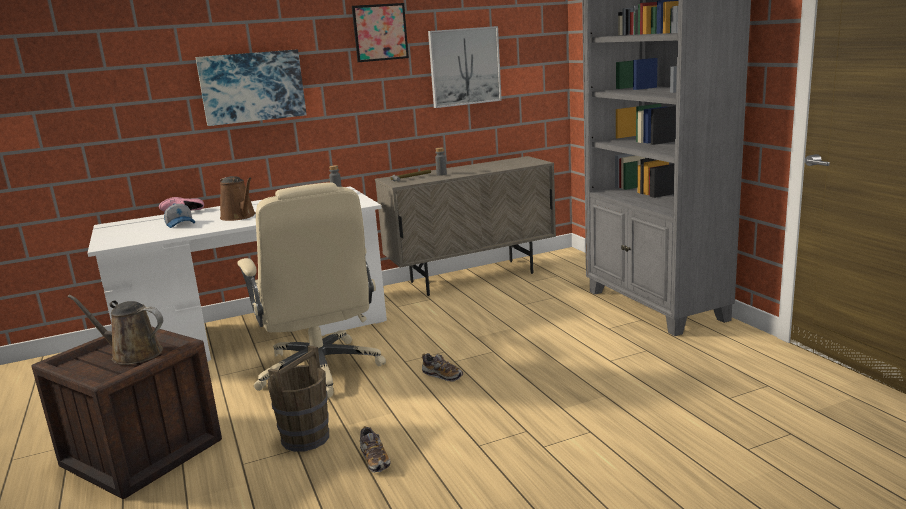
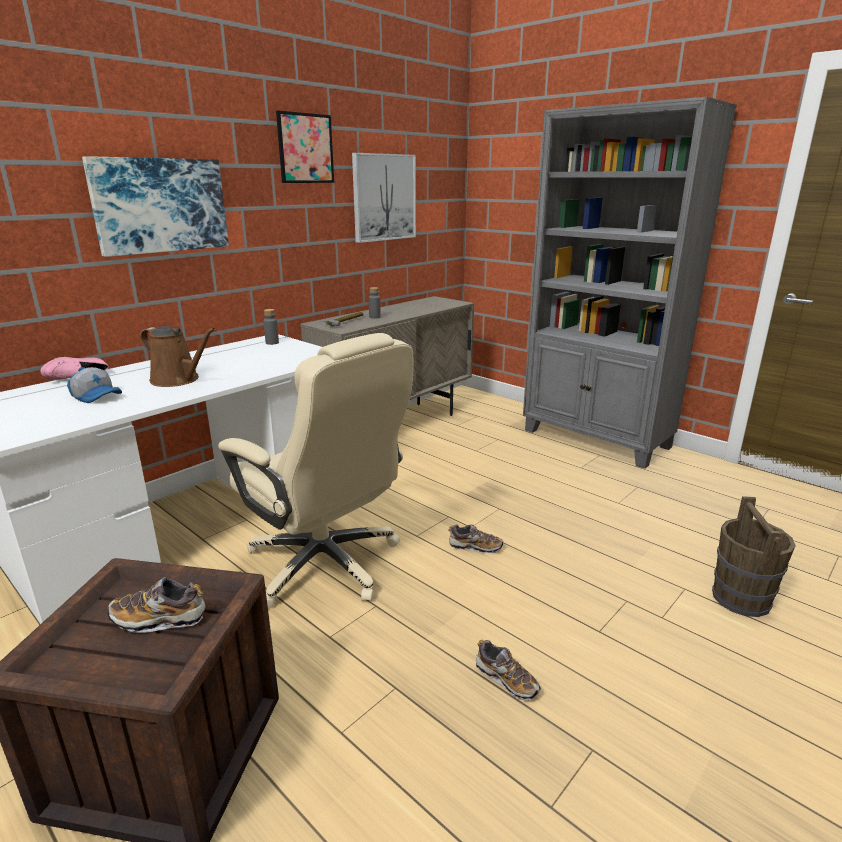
camera: 25 degrees left, 5 degrees up
brown watering can [67,295,163,365] -> shoe [108,577,205,633]
brown bucket [267,345,329,452] -> brown bucket moved to [712,496,796,617]

